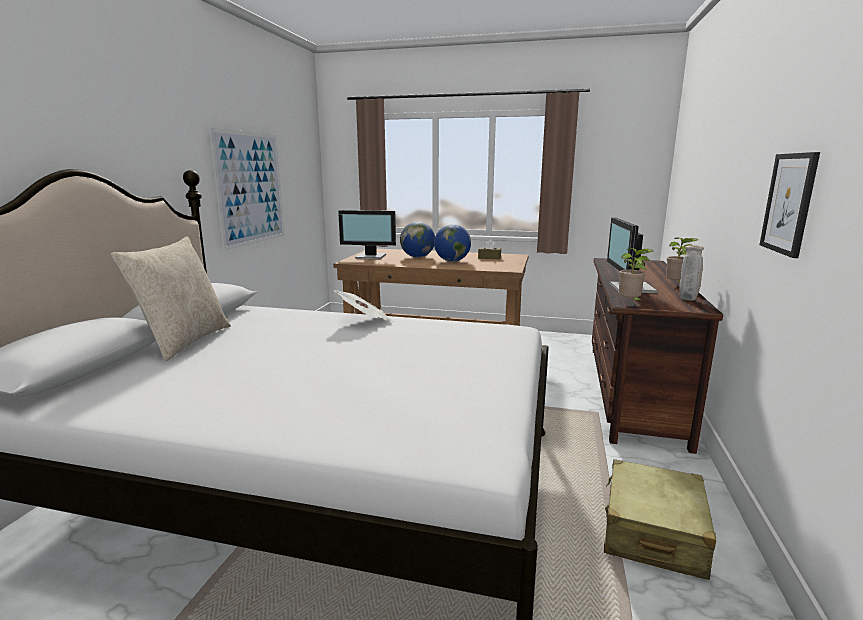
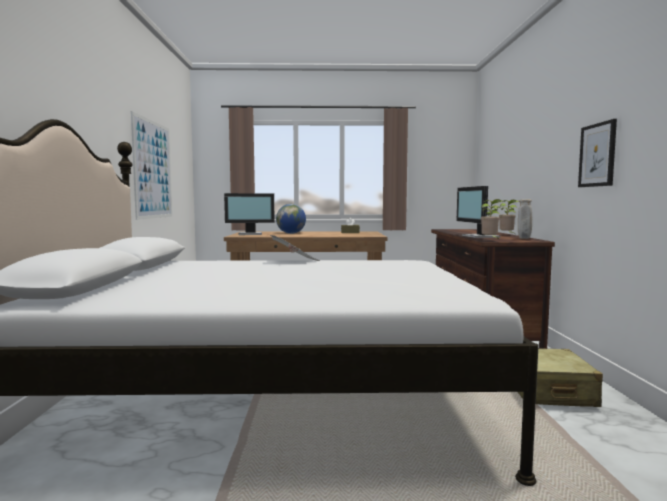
camera: 15 degrees left, 10 degrees down
beige pillow [111,236,231,361] -> none
globe [434,224,471,262] -> none

